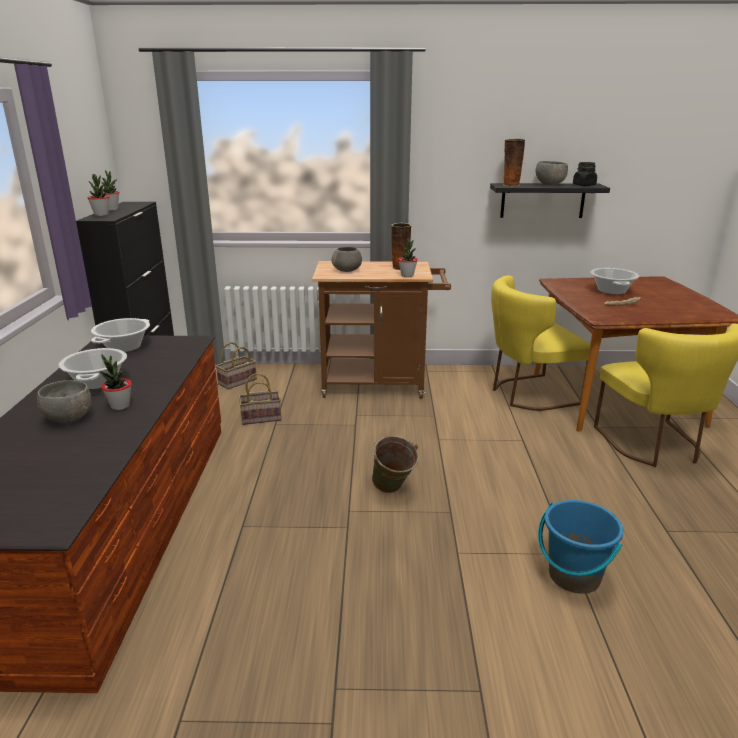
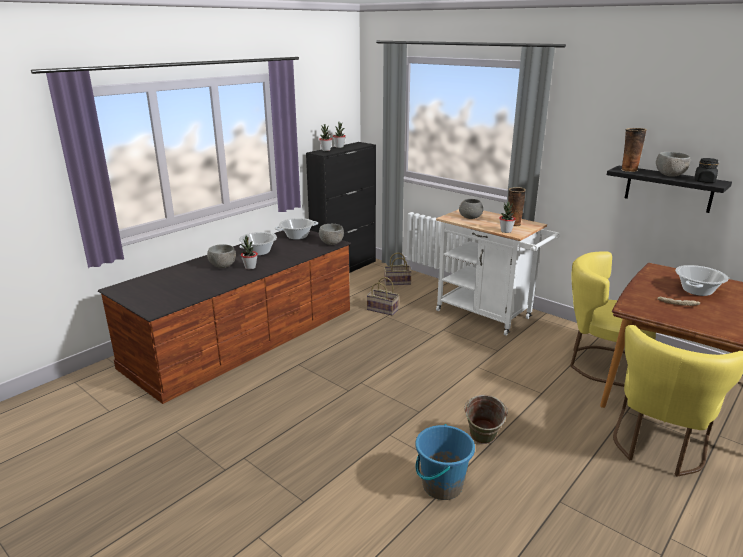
camera: 40 degrees right, 0 degrees up
brown cart [312,261,451,398] -> white cart [436,209,560,336]
green bucket [371,436,419,493] -> green bucket moved to [464,395,508,444]
none -> grey bowl [319,224,344,245]

